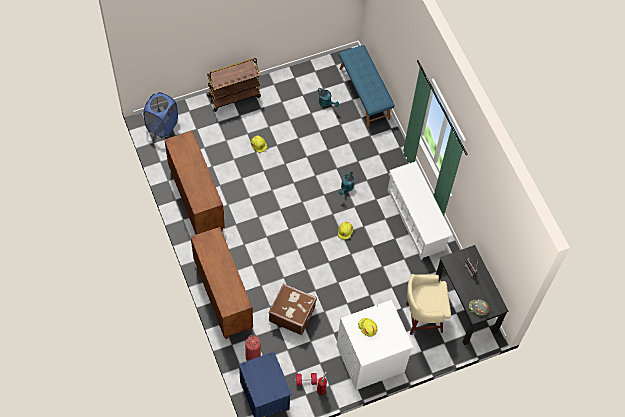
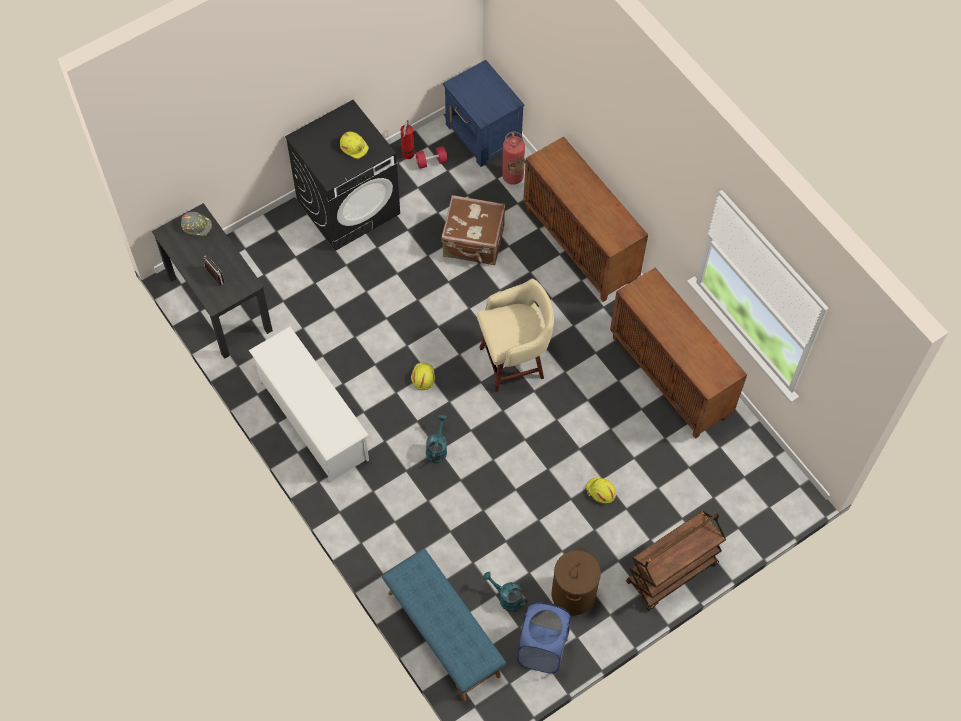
camera: 170 degrees right, 0 degrees up
blue laundry basket [143,92,178,138] -> blue laundry basket moved to [517,602,571,674]
white washing machine [337,300,413,390] -> black washing machine [285,100,400,251]
beige stool [406,274,451,335] -> beige stool moved to [477,279,554,392]
none -> brown laundry basket [551,547,601,615]

